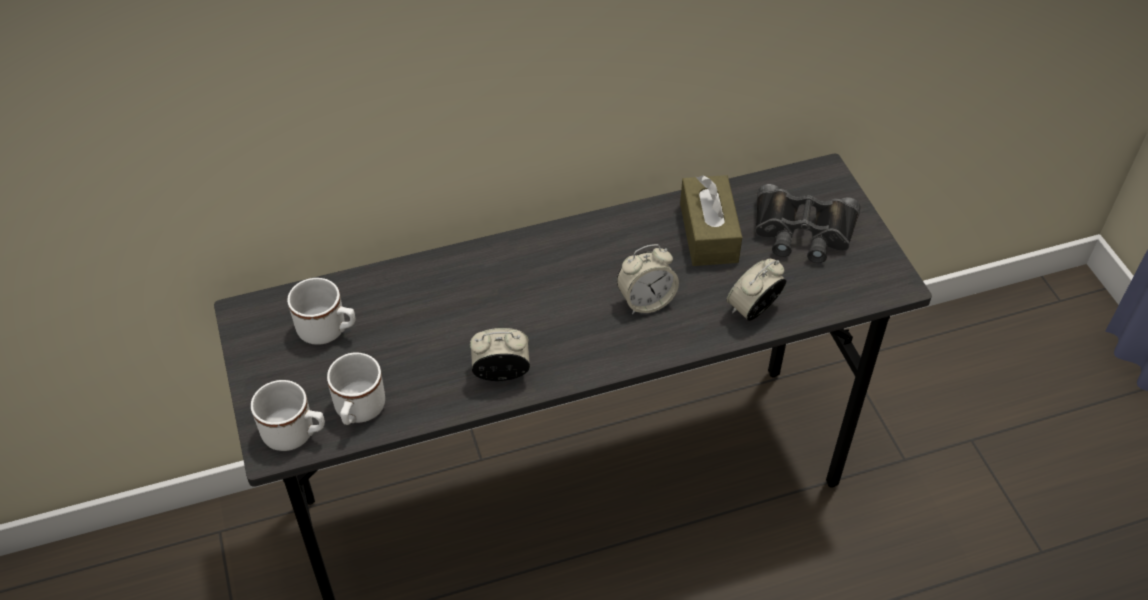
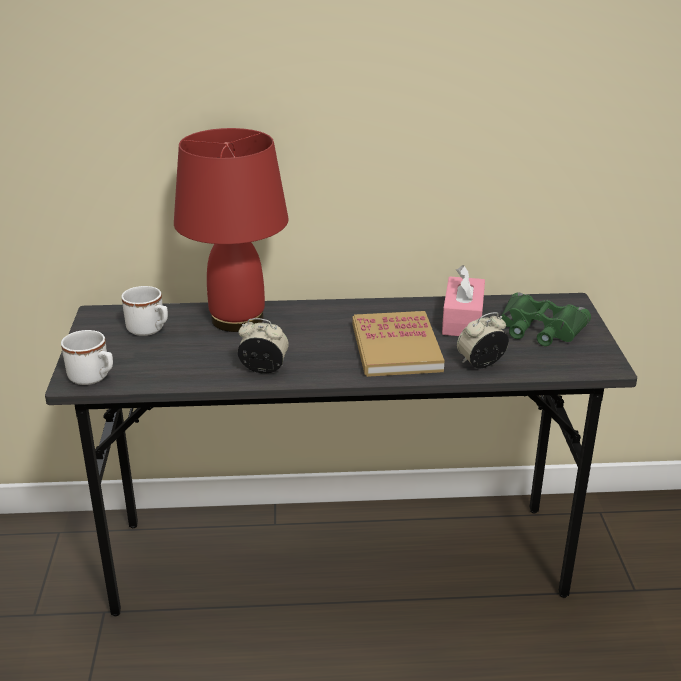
camera: 15 degrees right, 20 degrees down
white mug [327,353,385,425] -> none
alarm clock [617,244,679,314] -> book [352,311,445,377]
brown tissue box [680,175,742,266] -> pink tissue box [442,265,485,336]
black binoculars [755,184,860,263] -> green binoculars [501,293,591,346]
none -> red table lamp [174,128,289,332]

